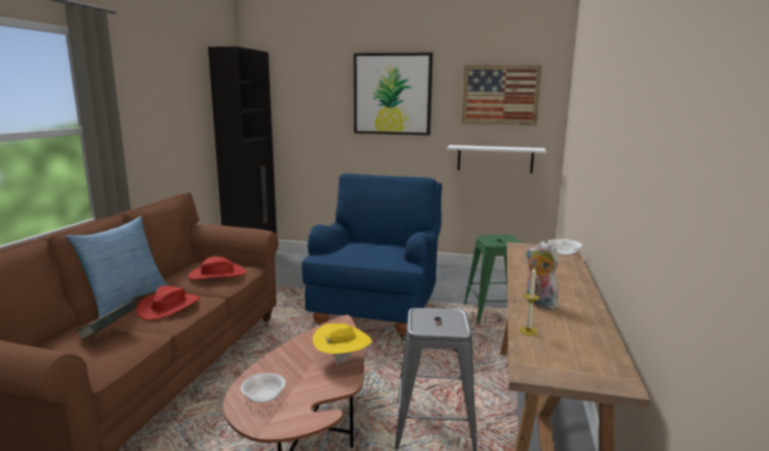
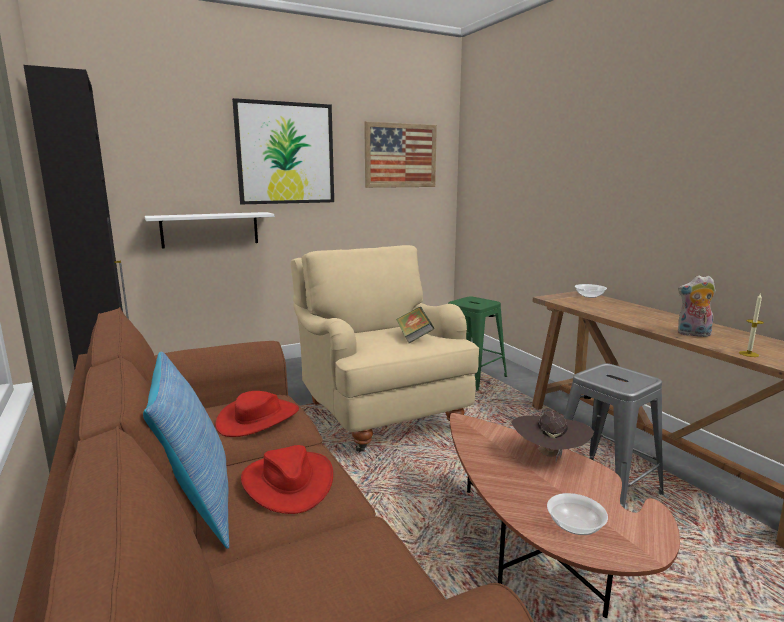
camera: 40 degrees left, 0 degrees up
book [75,300,137,340] -> book moved to [396,307,434,343]
blue armchair [302,174,442,341] -> beige armchair [290,245,479,452]
yellow hat [313,323,372,365] -> brown hat [511,411,594,461]
white shelf [447,145,546,173] -> white shelf moved to [145,212,274,248]

